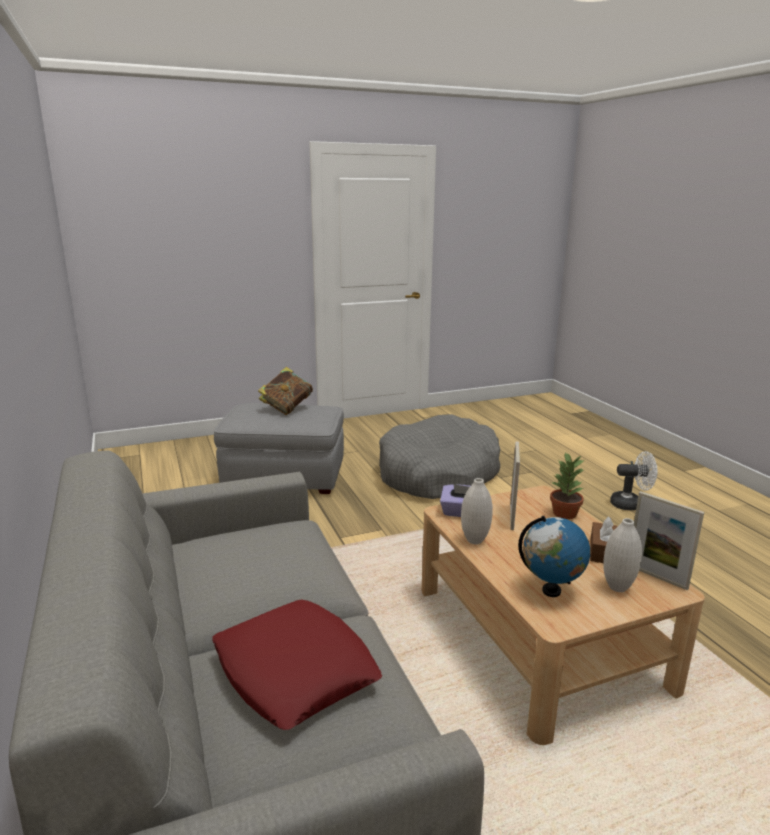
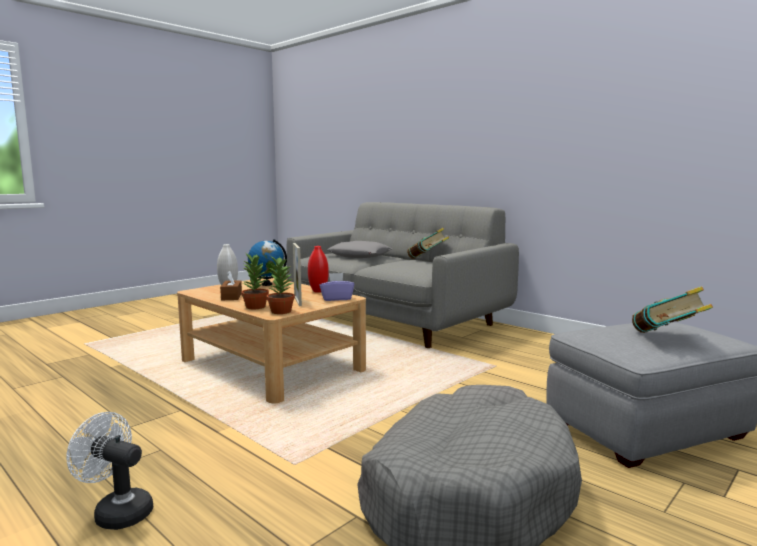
camera: 155 degrees right, 10 degrees down
red pillow [212,600,382,730] -> grey pillow [327,241,392,258]
white vase [461,478,493,544] -> red vase [308,246,329,293]
white fan [610,451,658,510] -> white fan turned 45 degrees clockwise [67,412,153,530]
picture frame [634,491,704,590] -> none
none -> potted plant [267,257,295,314]
none -> book [407,228,449,259]

